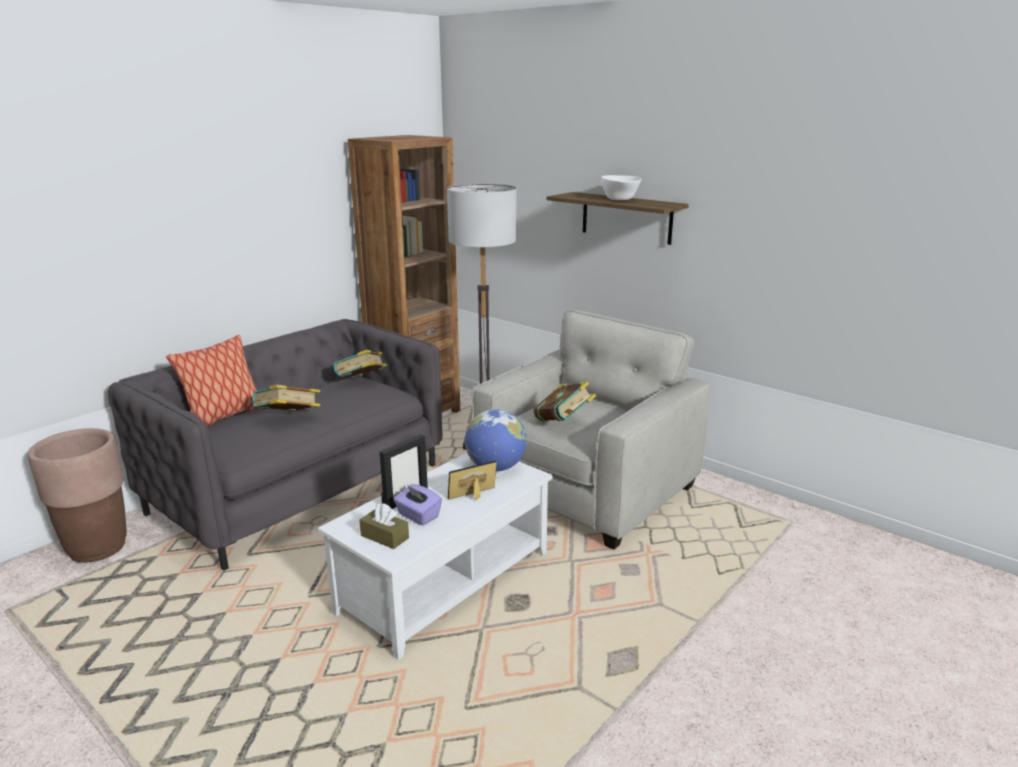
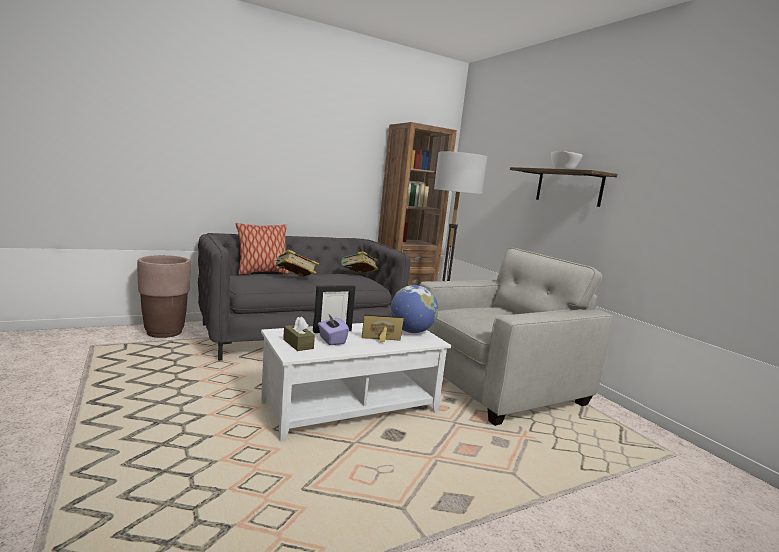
camera: 20 degrees right, 10 degrees down
book [533,381,596,422] -> none

